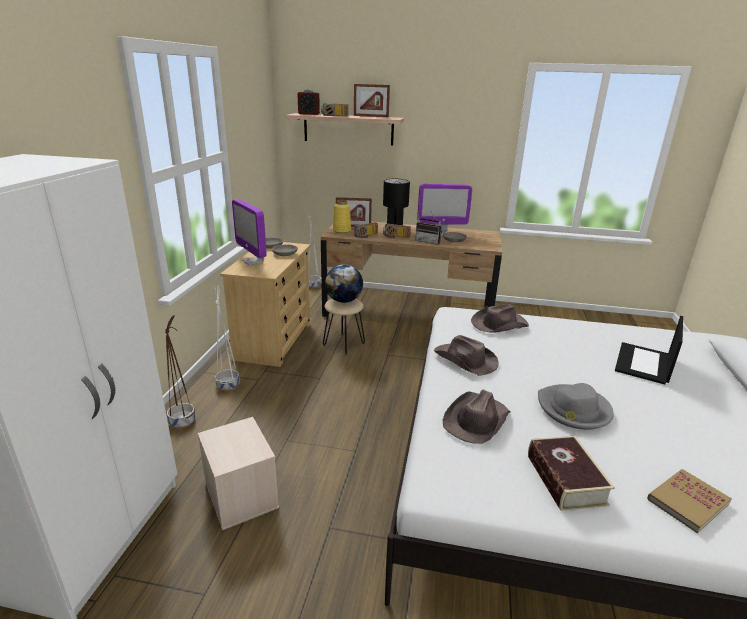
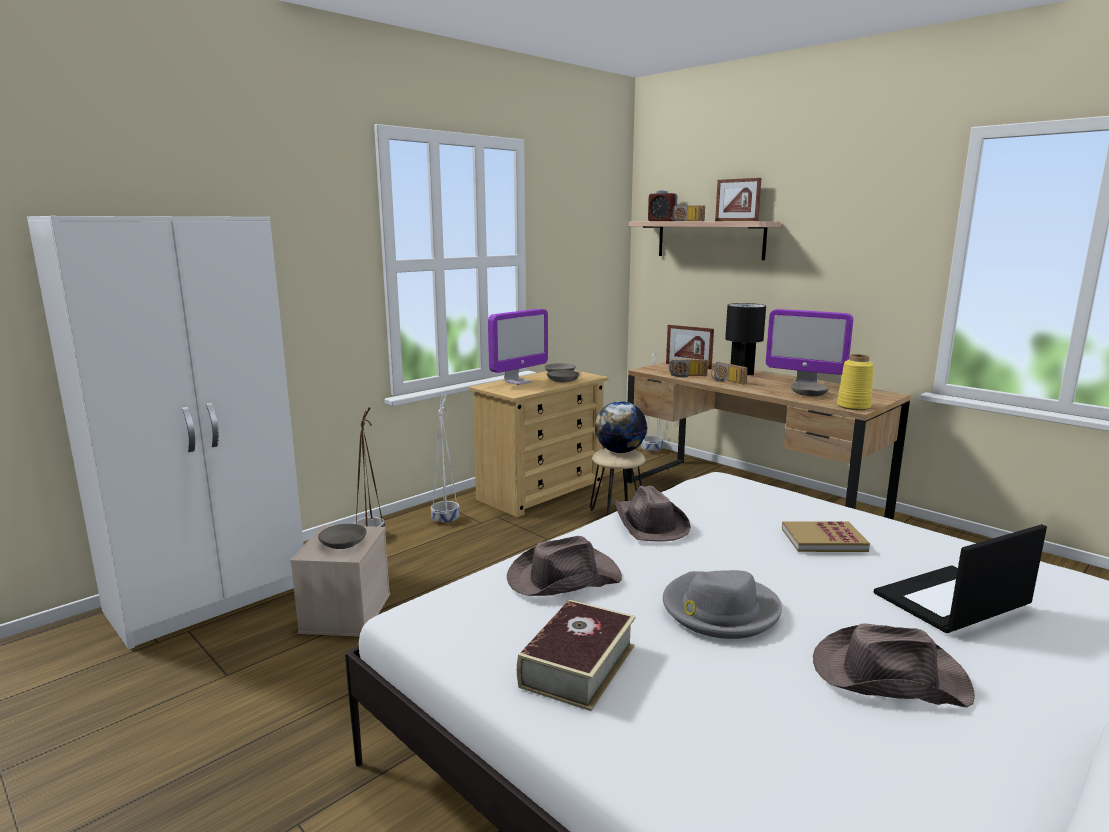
camera: 35 degrees right, 10 degrees down
monitor [232,199,267,265] -> monitor turned 135 degrees counterclockwise [488,309,548,385]
yellow vase [333,200,351,233] -> yellow vase moved to [837,354,874,410]
radio [416,211,442,245] -> none
brown hat [471,304,529,333] -> brown hat moved to [813,624,975,708]
book [647,469,732,533] -> book moved to [782,521,870,552]
none -> grey bowl [318,524,367,549]

